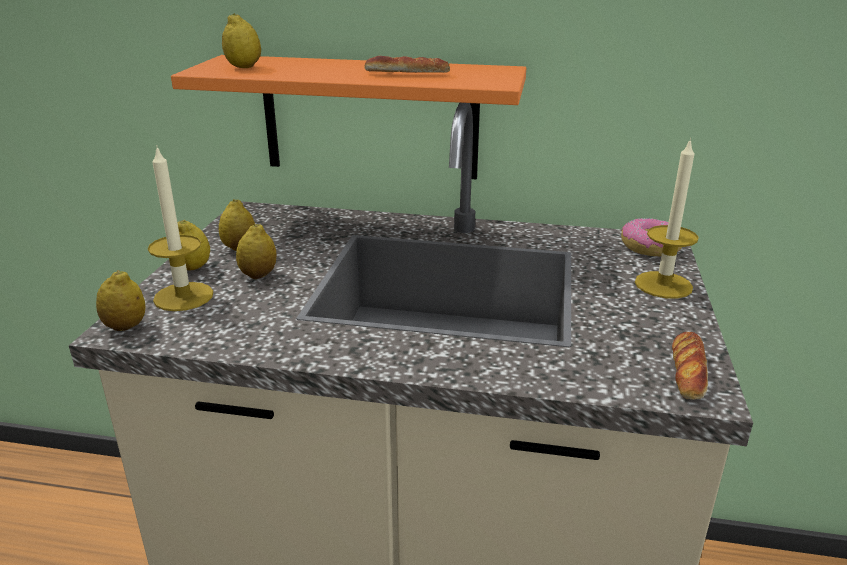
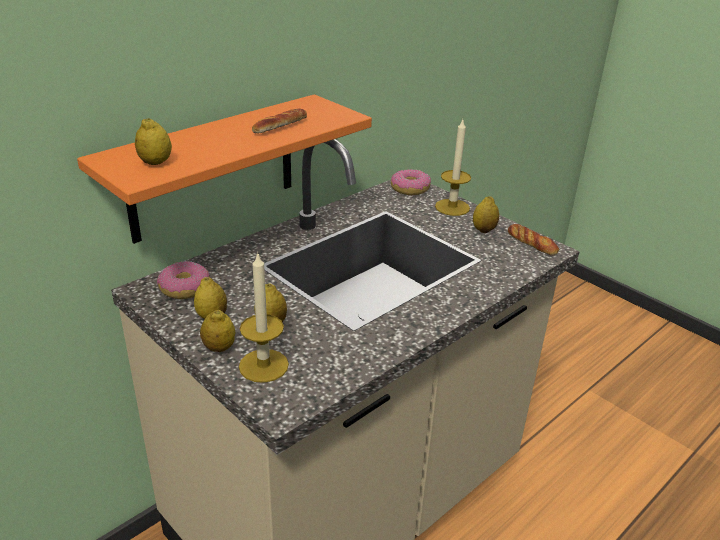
camera: 55 degrees left, 5 degrees up
lemon [96,270,146,331] -> lemon moved to [473,196,499,233]
none -> donut [157,261,210,299]

